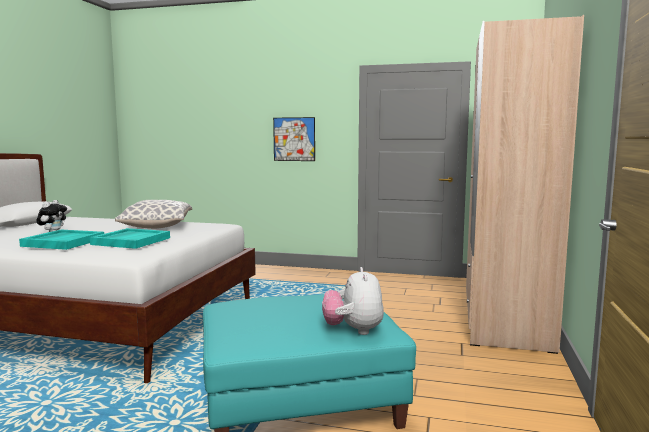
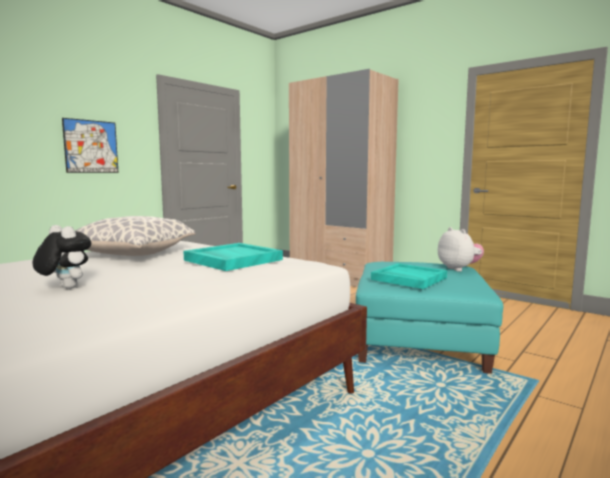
camera: 65 degrees left, 0 degrees up
turquoise tray [19,230,104,250] -> turquoise tray moved to [371,263,447,289]
plush toy [322,267,384,335] -> plush toy turned 135 degrees counterclockwise [438,227,484,272]

